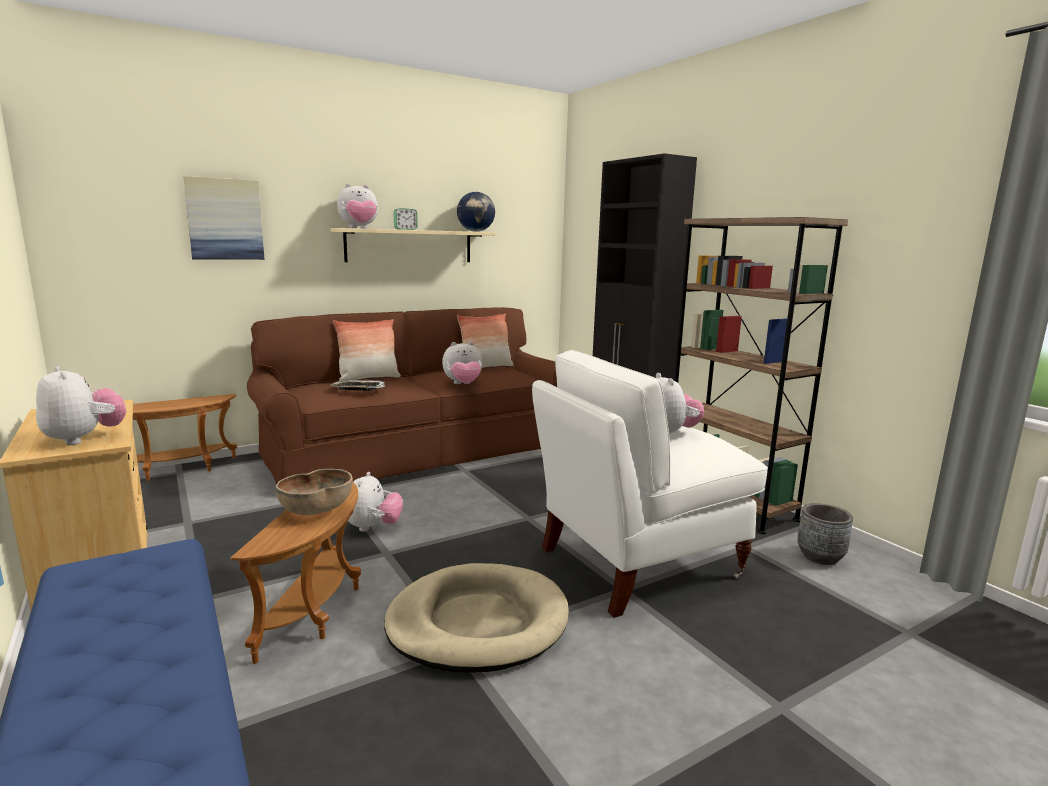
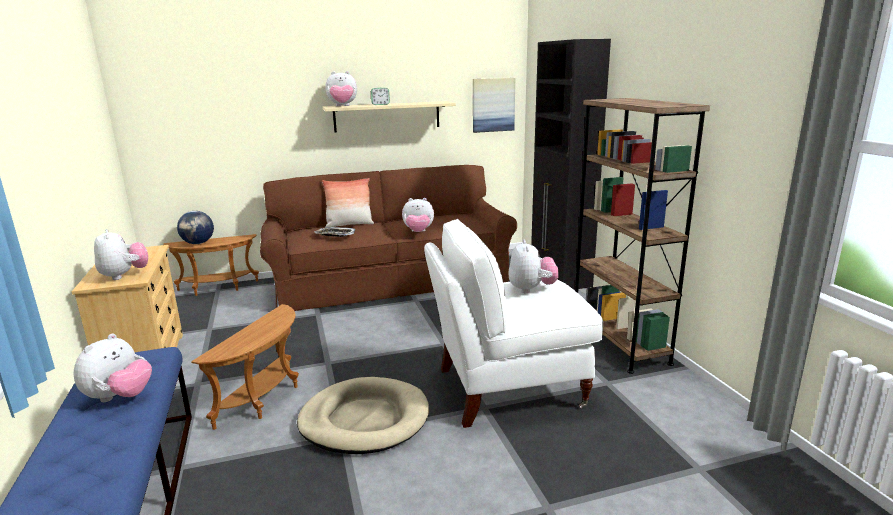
camera: 15 degrees right, 5 degrees up
picture [183,176,265,260] -> picture moved to [473,78,515,133]
brown bowl [276,469,353,515] -> none
plush toy [348,472,403,532] -> plush toy moved to [74,334,152,402]
globe [457,192,495,232] -> globe moved to [177,211,214,244]
pillow [457,313,514,368] -> none
grey planter [797,503,853,565] -> none

